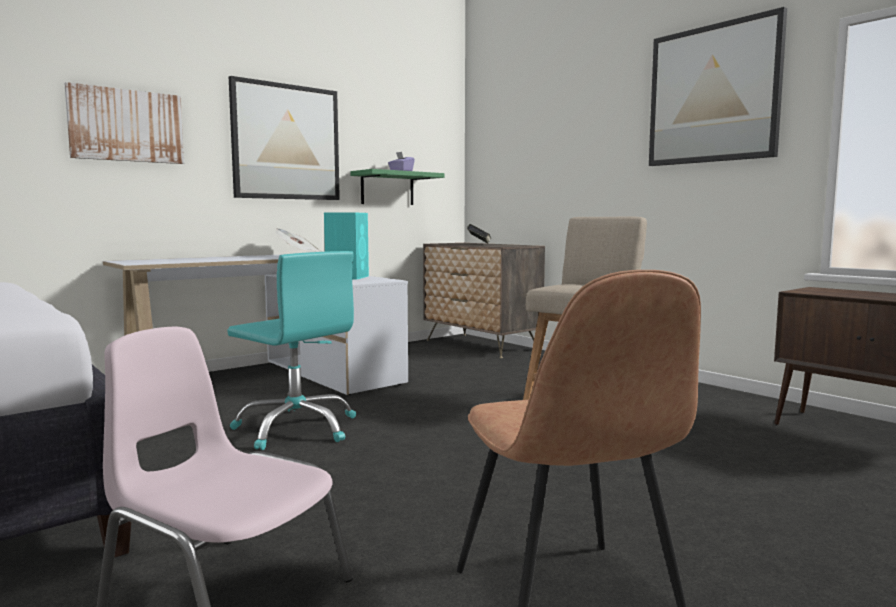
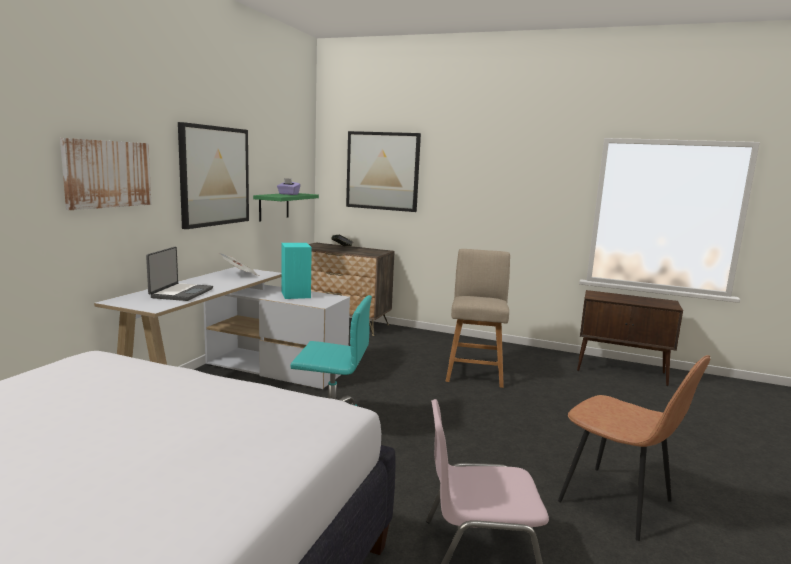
camera: 30 degrees left, 5 degrees up
picture [649,7,787,166] -> picture moved to [346,131,421,212]
none -> laptop [146,247,213,301]

